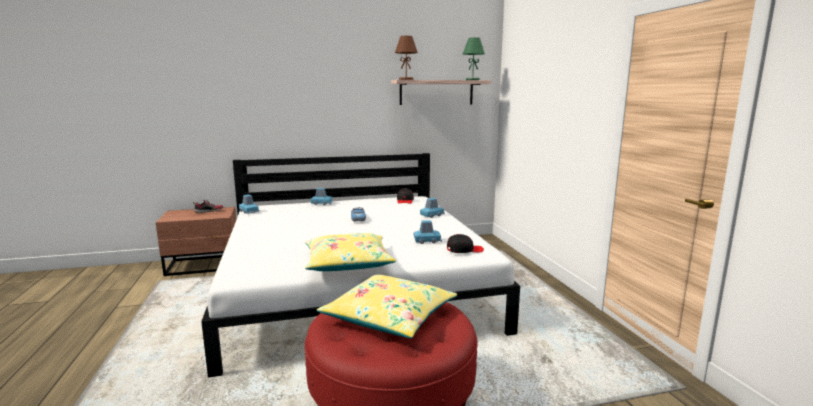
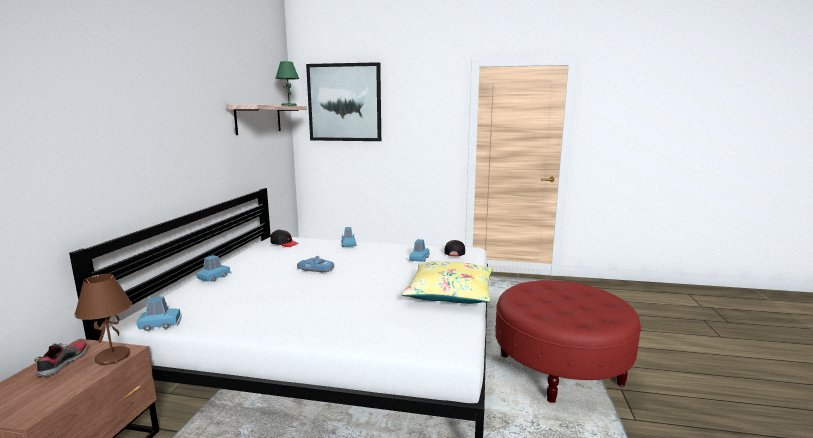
camera: 65 degrees left, 0 degrees up
yellow pillow [317,275,457,338] -> none
brown table lamp [395,36,418,80] -> brown table lamp moved to [74,274,132,365]
none -> picture [306,62,381,141]

